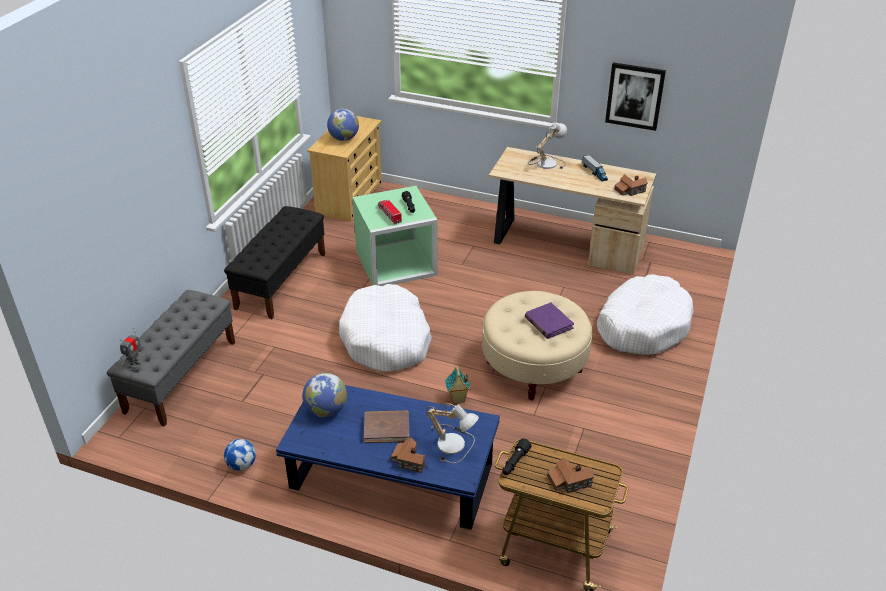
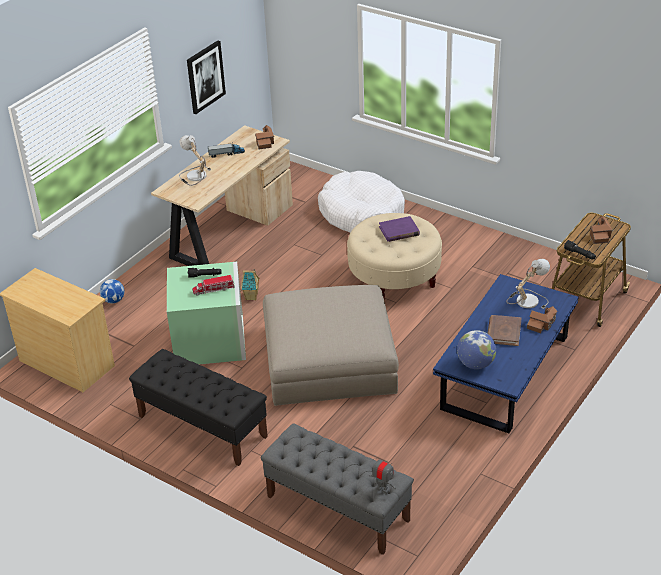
camera: 75 degrees left, 0 degrees up
football [224,439,256,471] -> football moved to [100,279,124,303]
globe [327,109,359,141] -> none
white dog bed [339,284,432,372] -> beige ottoman [263,285,399,406]
toy house [445,365,470,404] -> toy house moved to [241,269,260,301]

